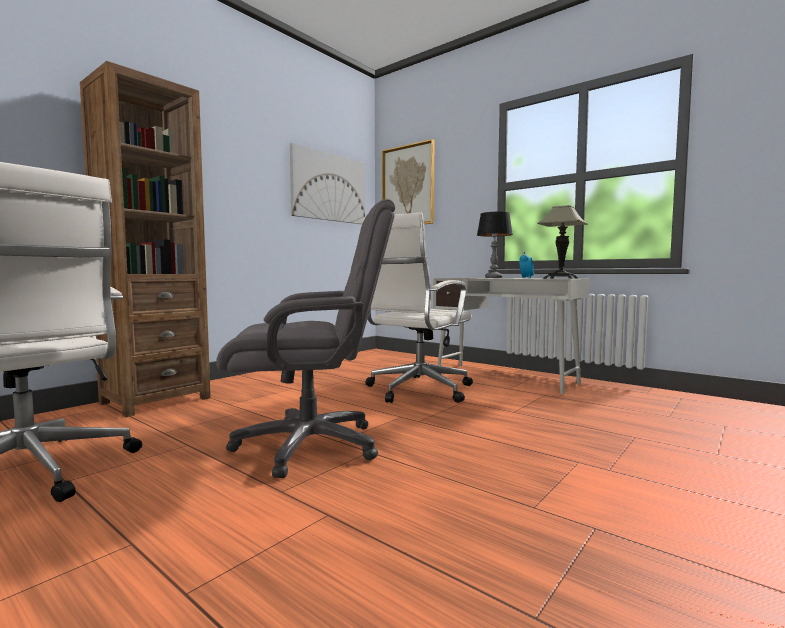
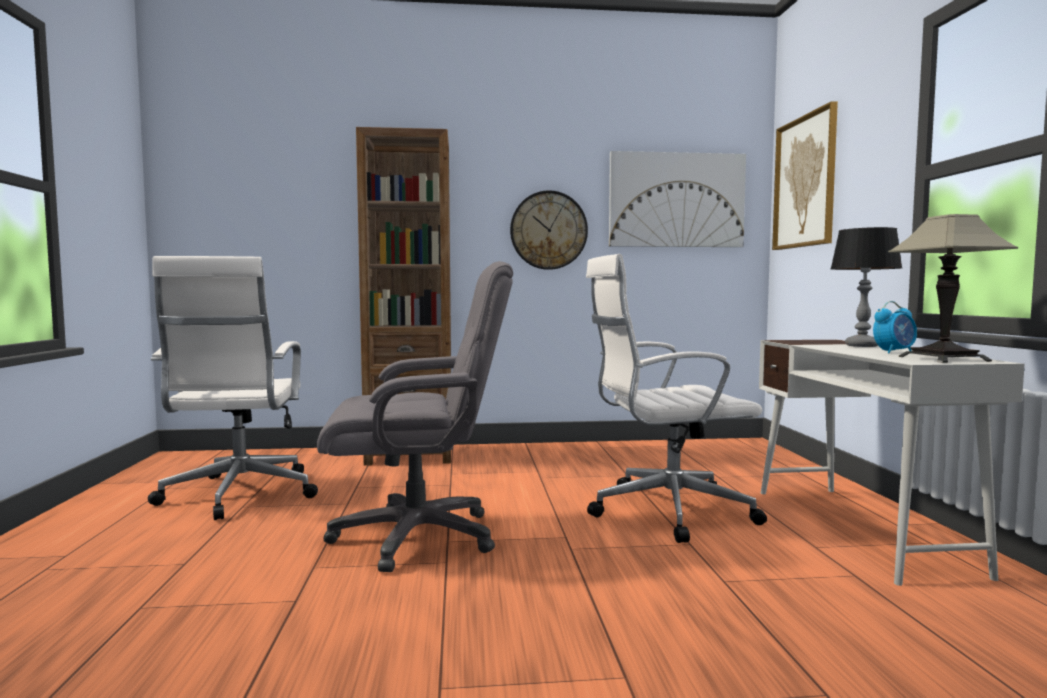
camera: 45 degrees right, 0 degrees up
grey office chair [216,199,395,478] -> grey office chair turned 45 degrees counterclockwise [317,261,513,572]
none -> wall clock [510,190,588,270]

